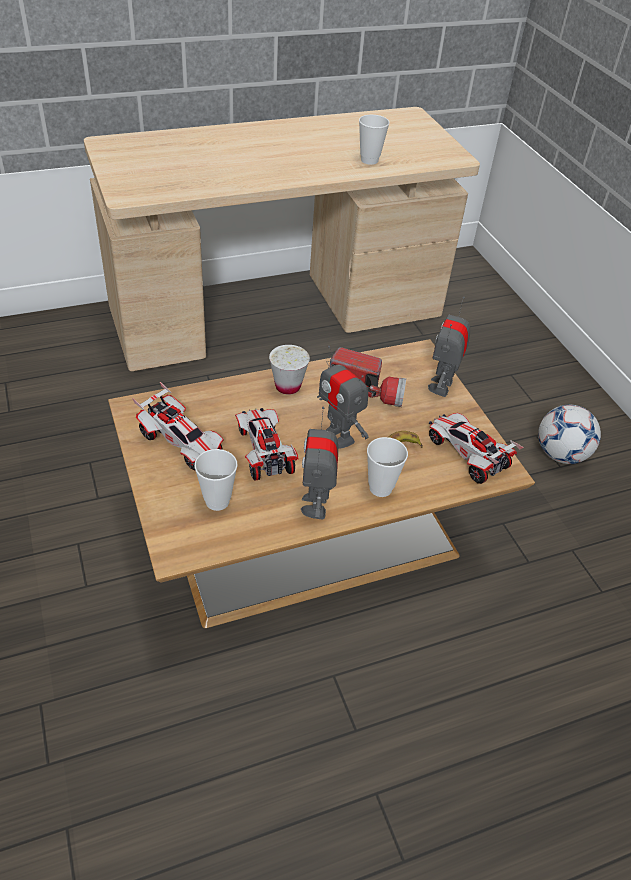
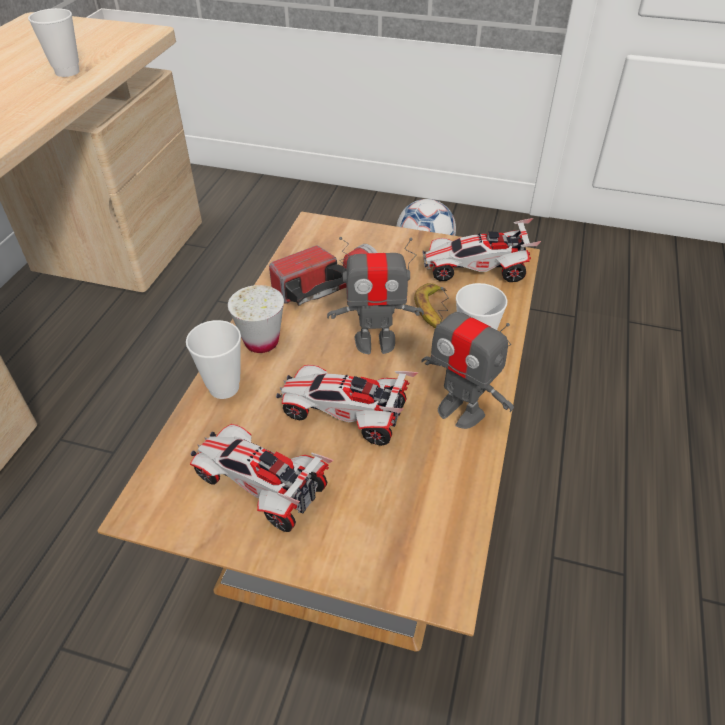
camera: 50 degrees left, 0 degrees up
toy car [133,382,224,471] -> toy car turned 135 degrees counterclockwise [190,424,333,532]
cup [194,449,238,511] -> cup moved to [186,320,241,399]
toy robot [428,297,470,397] -> none

